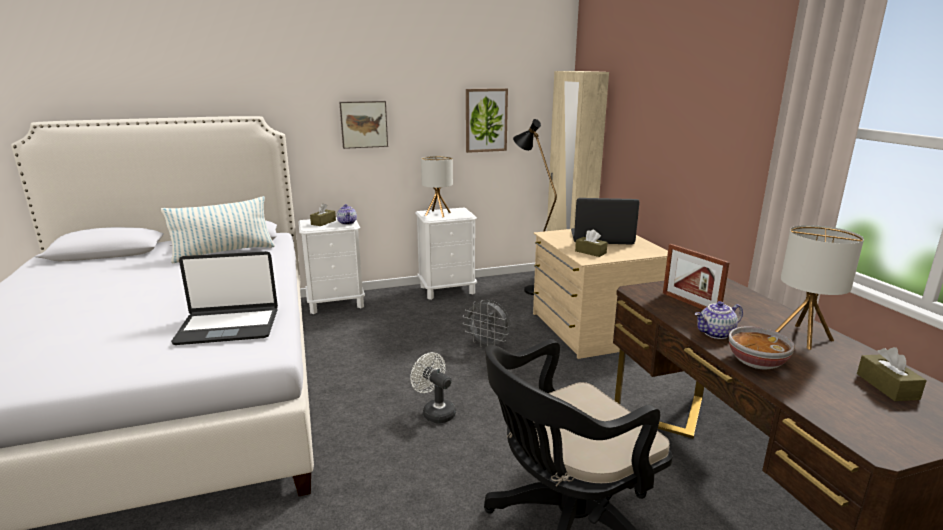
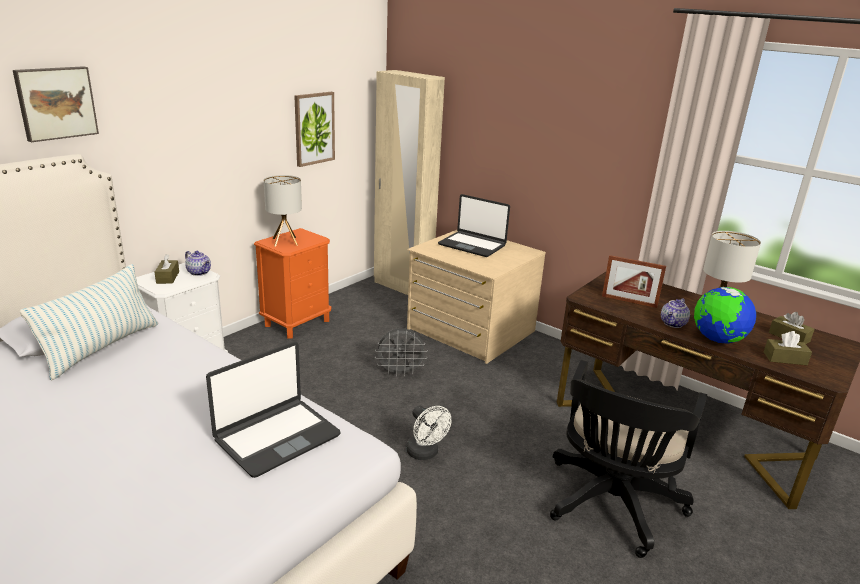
camera: 35 degrees left, 5 degrees up
picture [339,101,388,149] -> picture moved to [13,66,99,142]
white fan [410,352,456,423] -> white fan turned 135 degrees counterclockwise [406,406,451,460]
white nightstand [415,207,477,300] -> orange nightstand [254,228,331,339]
black floor lamp [513,119,557,295] -> none
laptop [571,198,640,245] -> laptop turned 120 degrees counterclockwise [438,194,510,257]
brown tissue box [575,229,608,257] -> brown tissue box moved to [764,331,812,365]
bowl [729,326,795,369] -> globe [694,287,756,344]

